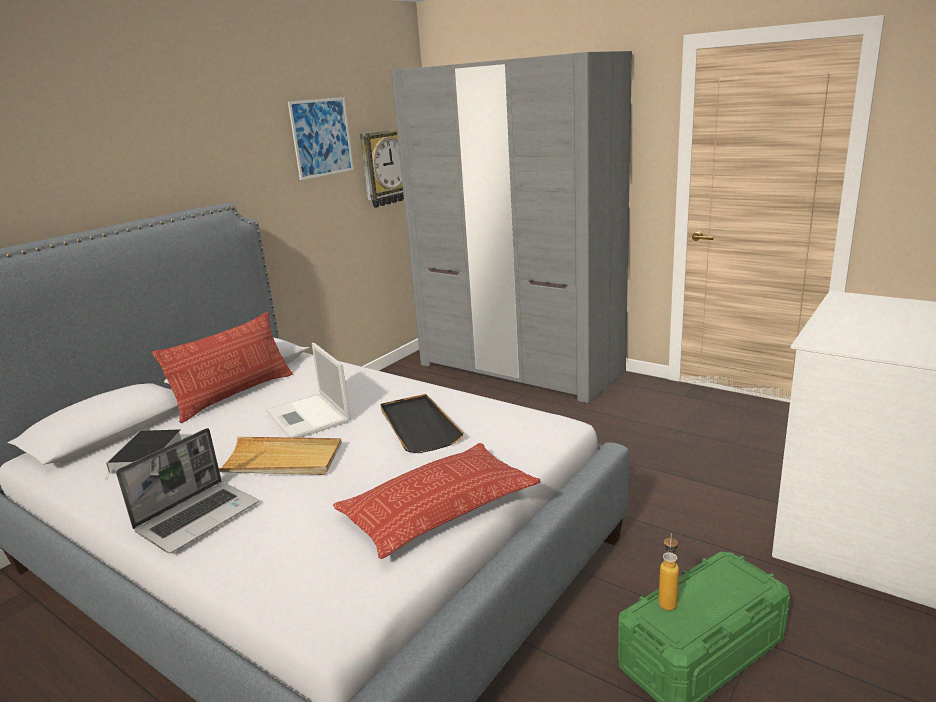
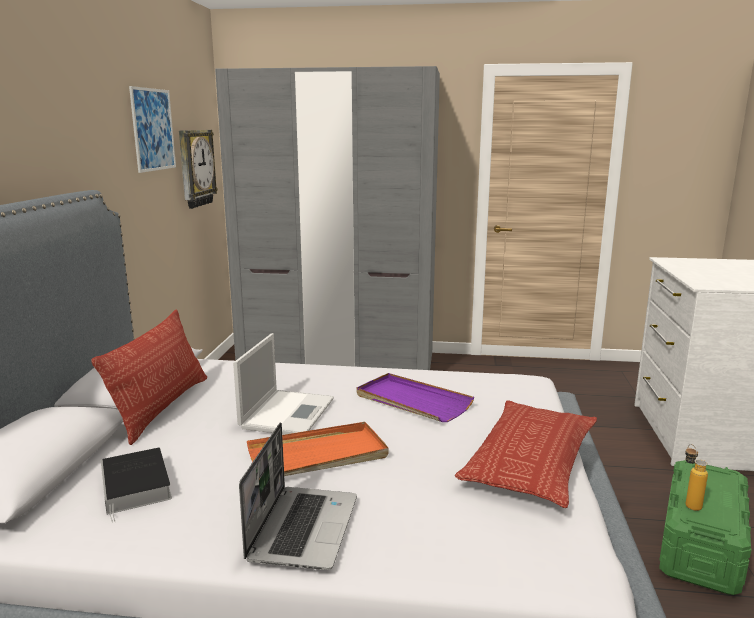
camera: 30 degrees left, 5 degrees down
beige tray [219,437,342,475] -> orange tray [247,422,389,476]
laptop [266,343,351,438] -> laptop turned 105 degrees counterclockwise [233,333,334,435]
black tray [380,394,464,453] -> purple tray [357,373,474,422]

